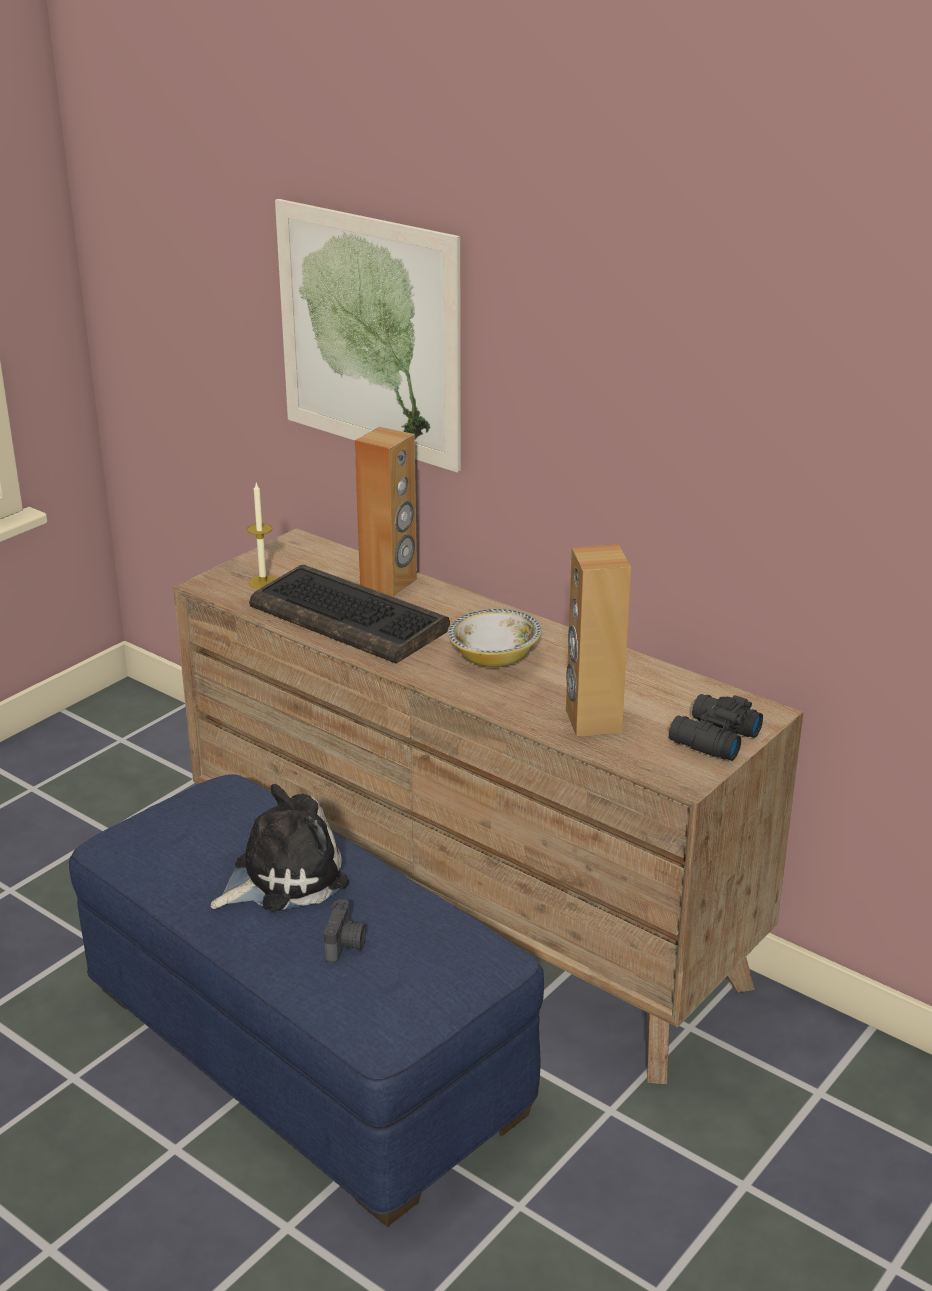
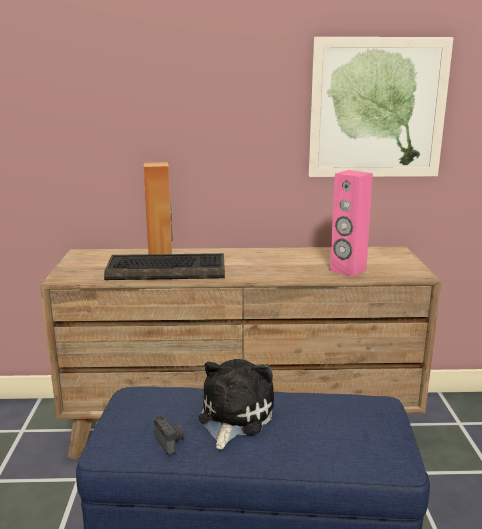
camera: 40 degrees left, 10 degrees down
candle [247,483,277,589] -> none
picture [275,199,461,472] -> picture moved to [308,37,453,177]
camera [324,899,366,963] -> camera moved to [154,414,184,455]
bowl [447,609,542,667] -> none
brown speaker [566,544,631,737] -> pink speaker [330,170,373,277]
black binoculars [669,694,763,761] -> none

